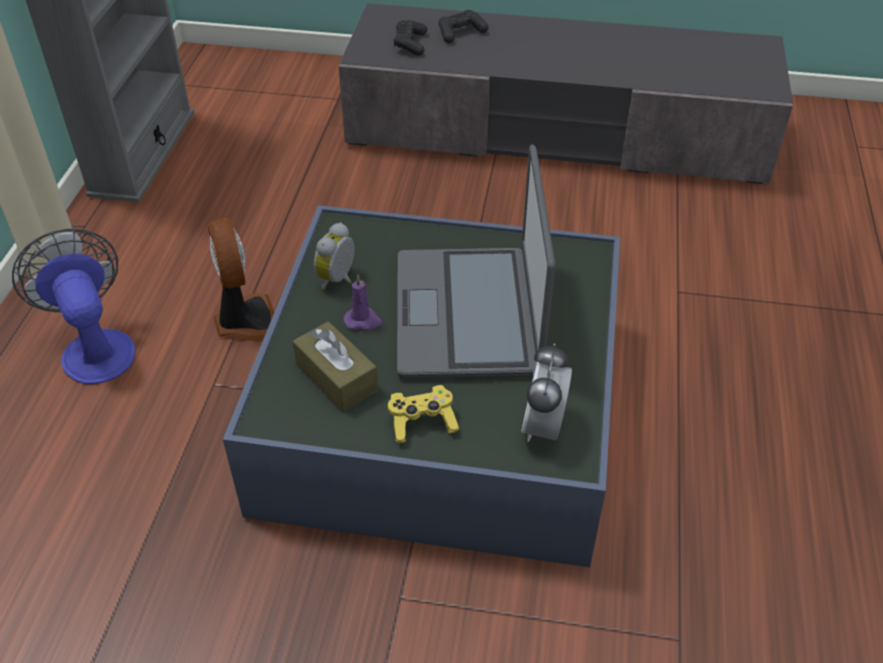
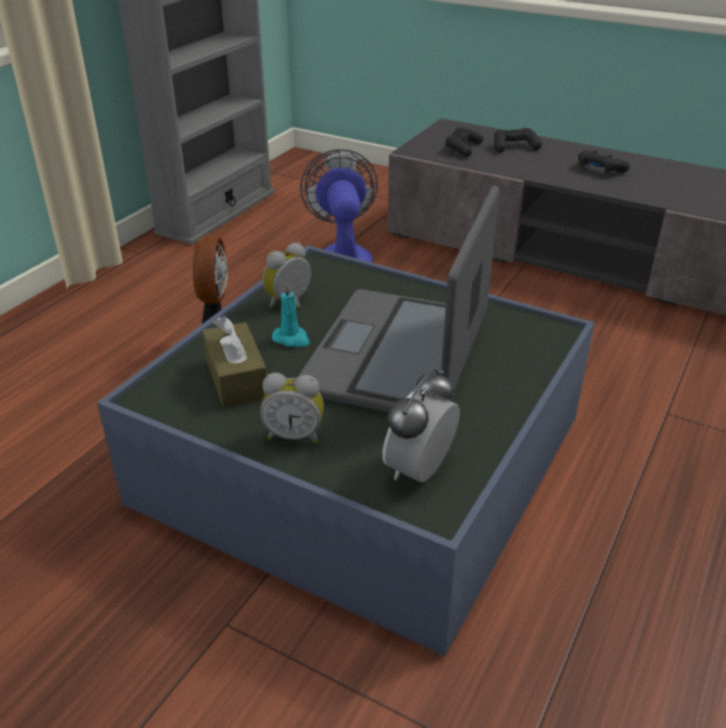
camera: 20 degrees right, 10 degrees down
fan [12,228,135,384] -> fan moved to [300,149,378,262]
purple candle [343,275,382,331] -> turquoise candle [272,283,310,347]
yellow game controller [388,385,459,443] -> alarm clock [260,373,324,444]
none -> black game controller [578,150,630,174]

